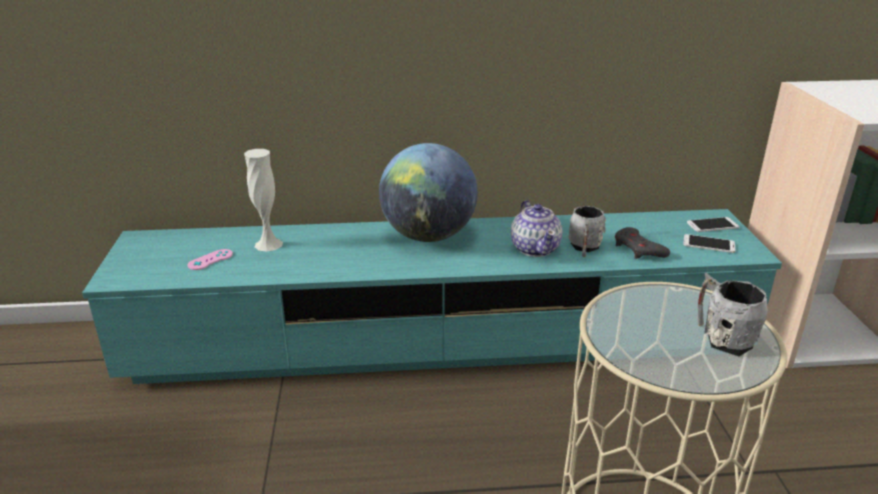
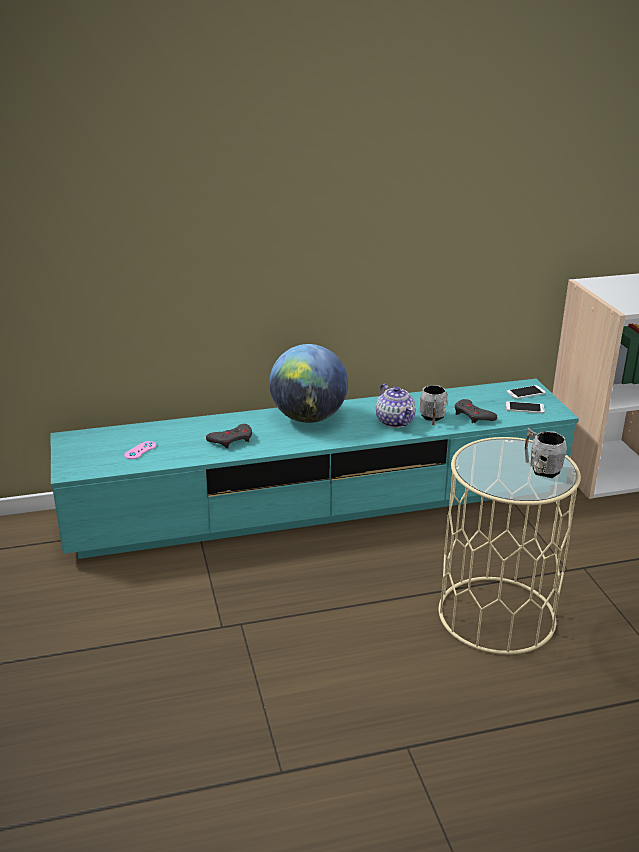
camera: 10 degrees left, 0 degrees up
white vase [244,149,283,252] -> none
none -> grey game controller [206,424,252,449]

